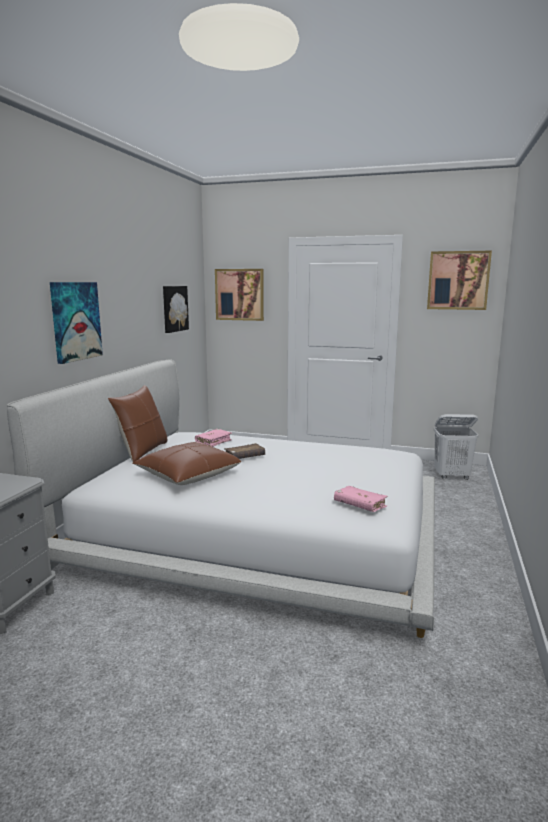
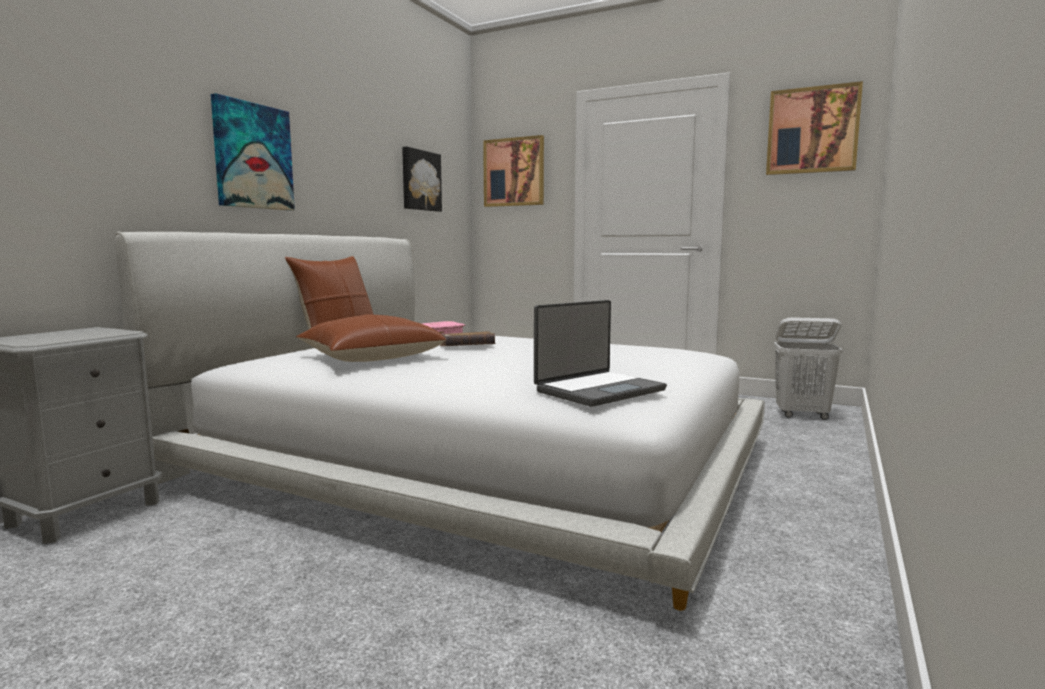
camera: 10 degrees right, 5 degrees down
pink book [334,486,388,512] -> laptop [534,300,667,407]

